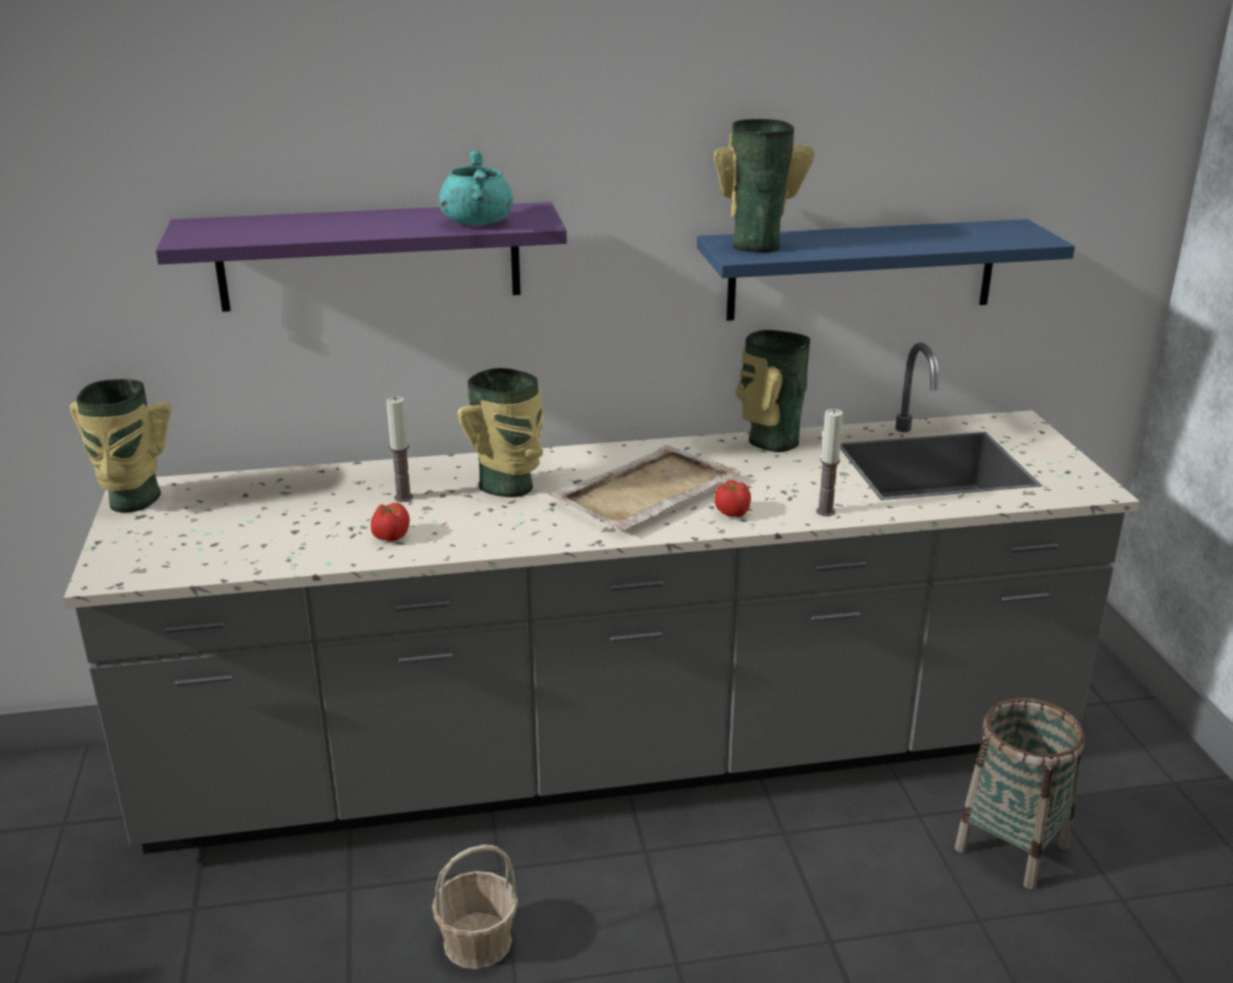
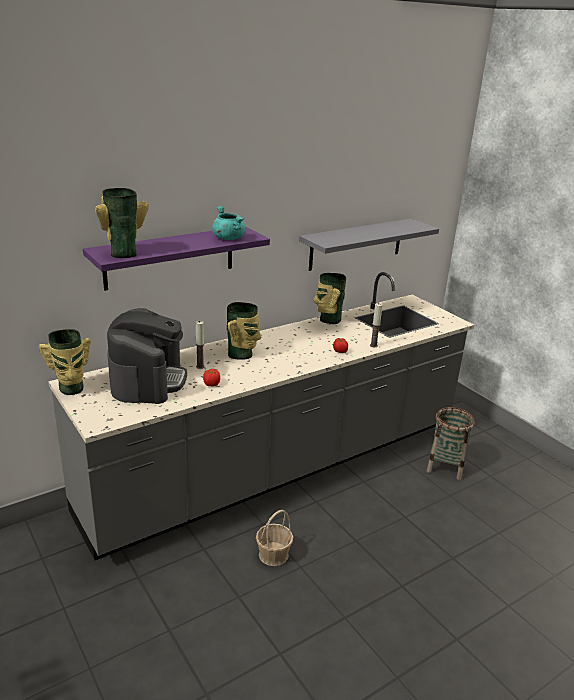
camera: 25 degrees left, 0 degrees up
beige tray [548,445,742,530] -> none
blue shelf [697,219,1075,321] -> grey shelf [299,219,439,271]
vase [714,119,815,253] -> vase moved to [95,188,149,258]
none -> coffee machine [107,308,187,404]

